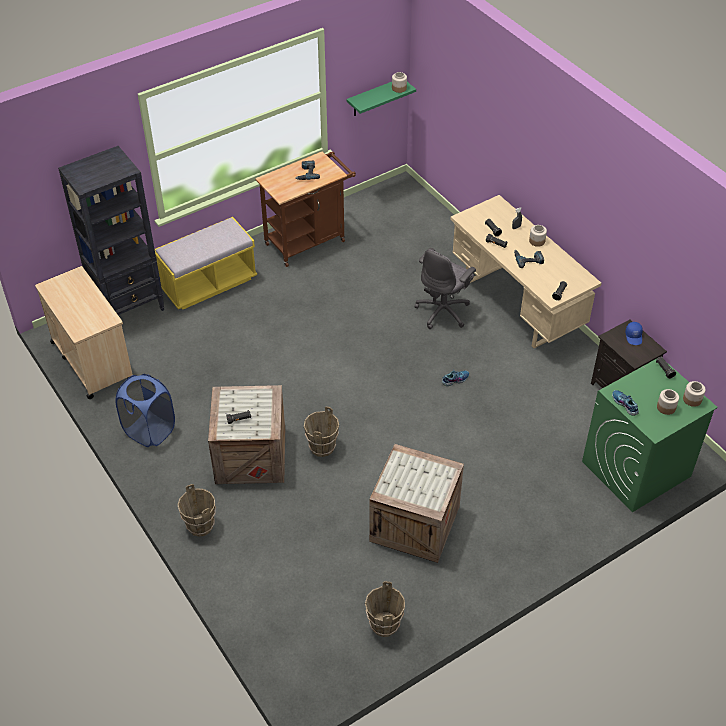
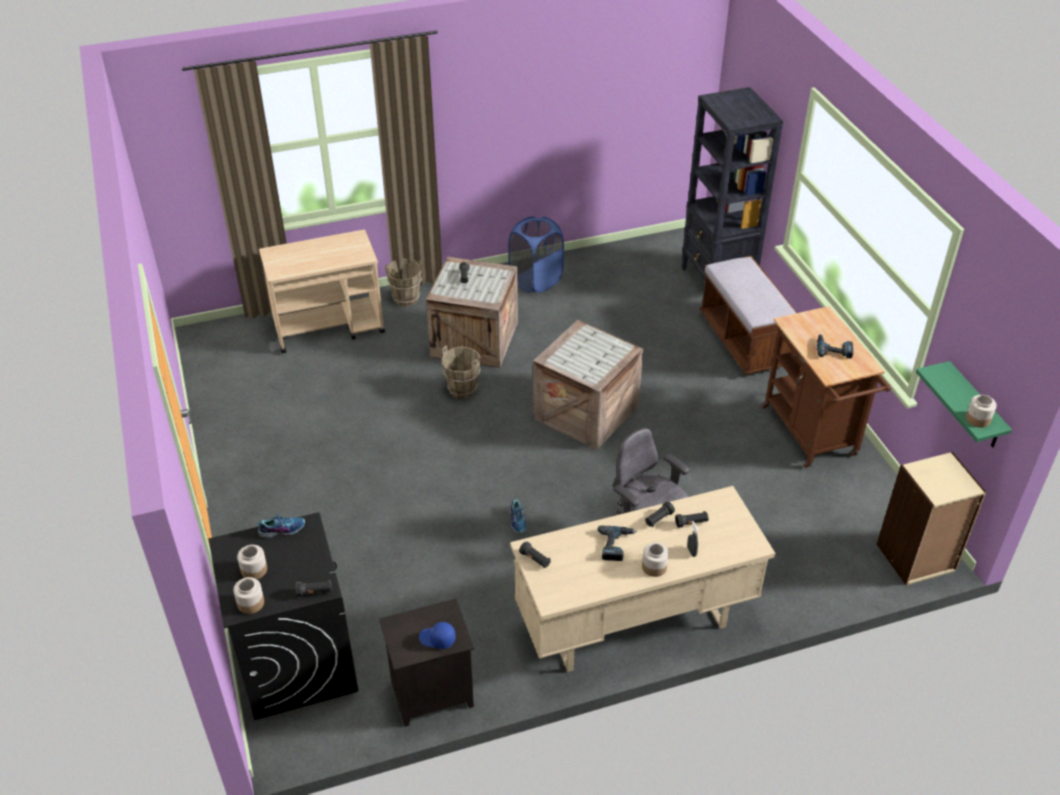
camera: 105 degrees right, 5 degrees down
beige cart [35,266,133,399] -> beige cart moved to [259,229,385,354]
yellow bench [155,217,257,310] -> brown bench [700,256,797,375]
brown bucket [365,581,405,637] -> none
crate [369,444,464,563] -> crate moved to [533,320,643,450]
green washing machine [582,359,718,512] -> black washing machine [208,512,358,720]
none -> beige bookcase [877,452,986,586]

